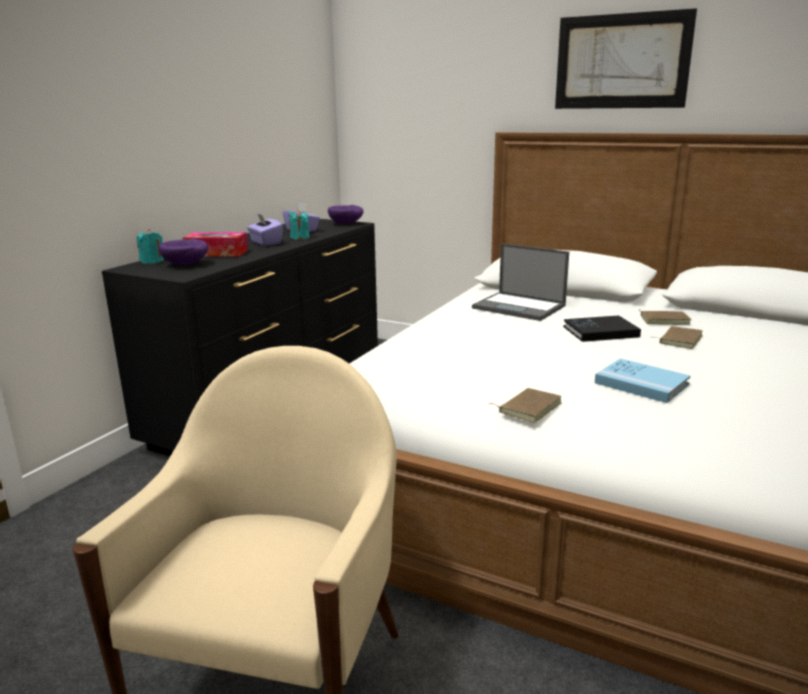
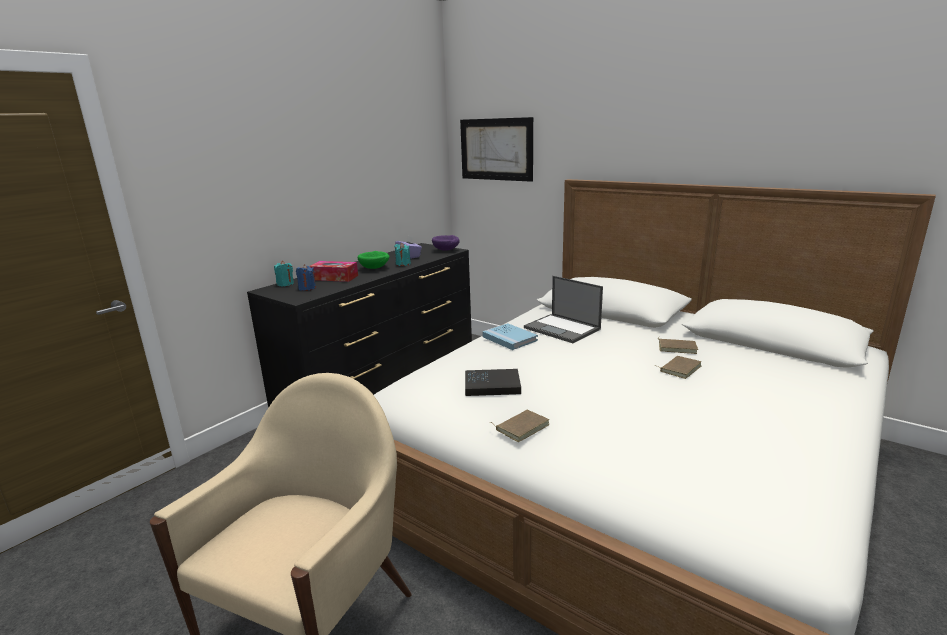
camera: 10 degrees right, 0 degrees up
purple bowl [159,239,208,265] -> blue candle [296,264,316,291]
purple tissue box [247,213,283,246] -> green bowl [358,251,389,269]
picture [555,8,697,109] -> picture moved to [460,117,533,182]
black book [563,315,641,342] -> black book moved to [465,369,521,396]
blue book [595,358,690,403] -> blue book moved to [482,323,538,350]

